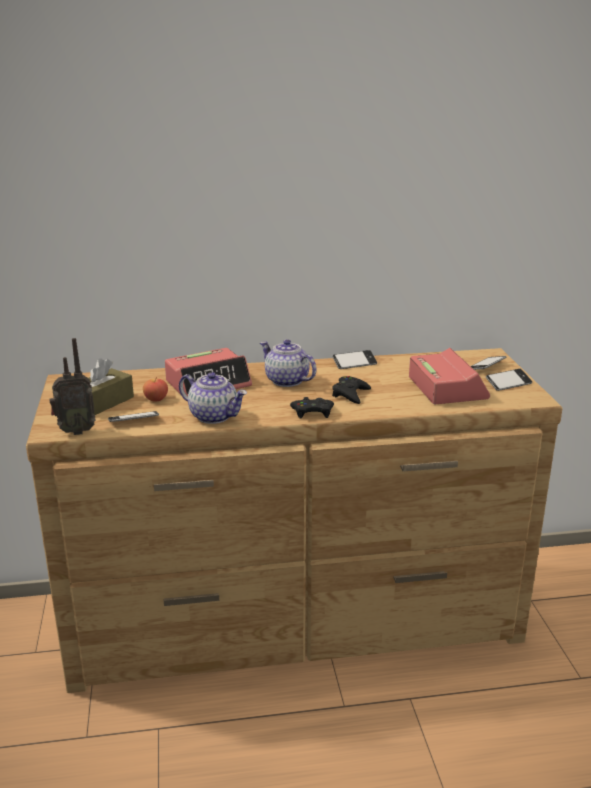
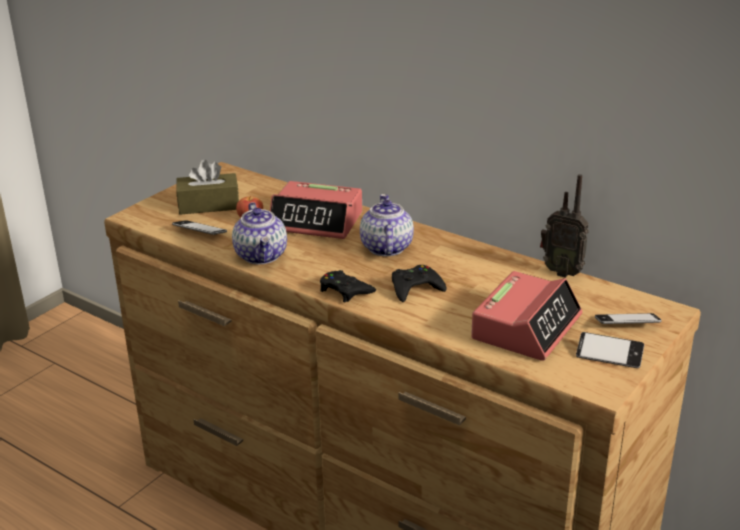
camera: 45 degrees right, 5 degrees up
radio [49,338,96,435] -> radio moved to [540,174,589,278]
phone [332,350,377,369] -> none

